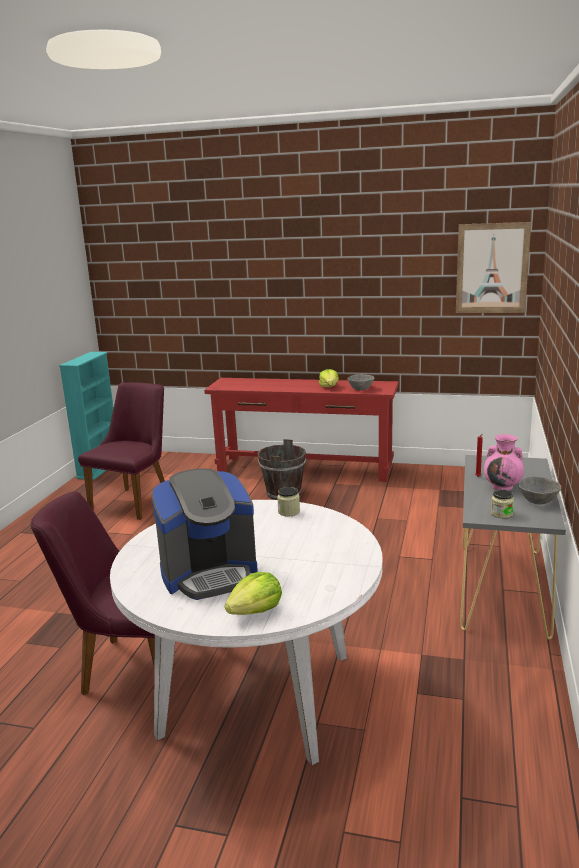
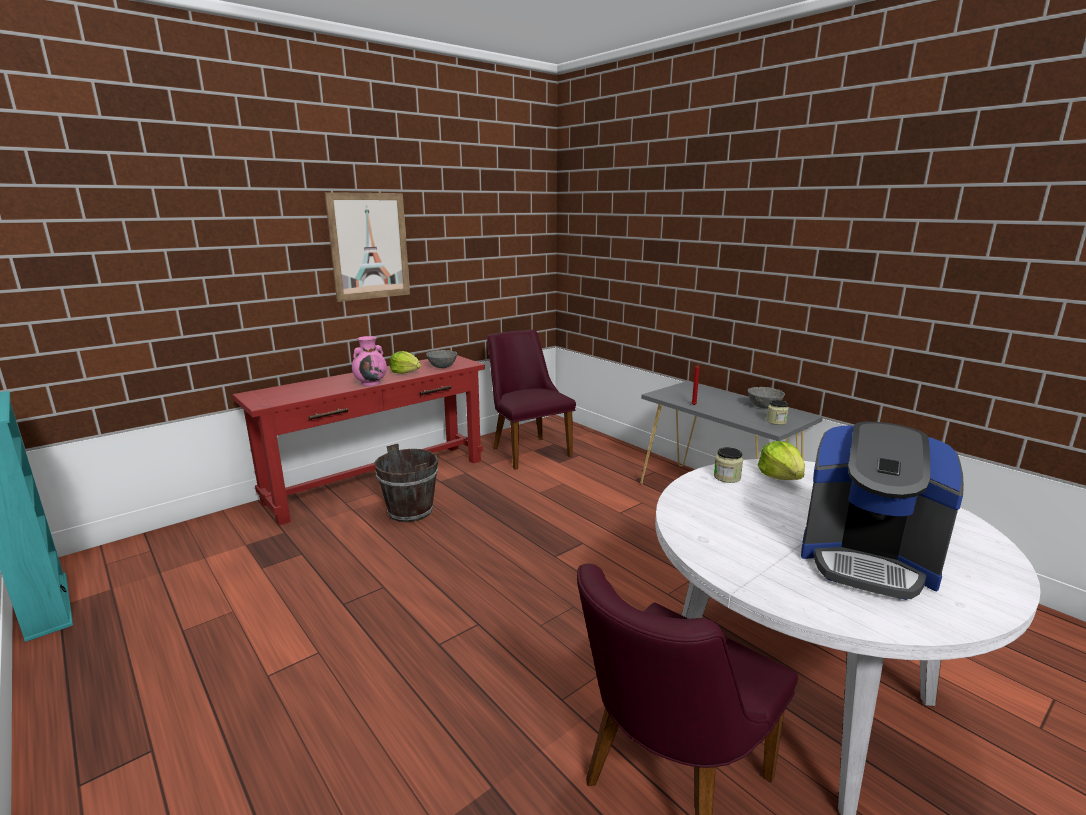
camera: 55 degrees left, 0 degrees up
purple chair [78,382,165,520] -> purple chair moved to [487,330,576,470]
coffee machine [151,468,258,600] -> coffee machine turned 105 degrees clockwise [801,422,964,600]
lettuce [225,572,282,615] -> lettuce moved to [758,441,805,480]
picture [456,222,531,313] -> picture moved to [325,192,410,302]
pink vase [484,434,524,491] -> pink vase moved to [352,336,387,386]

